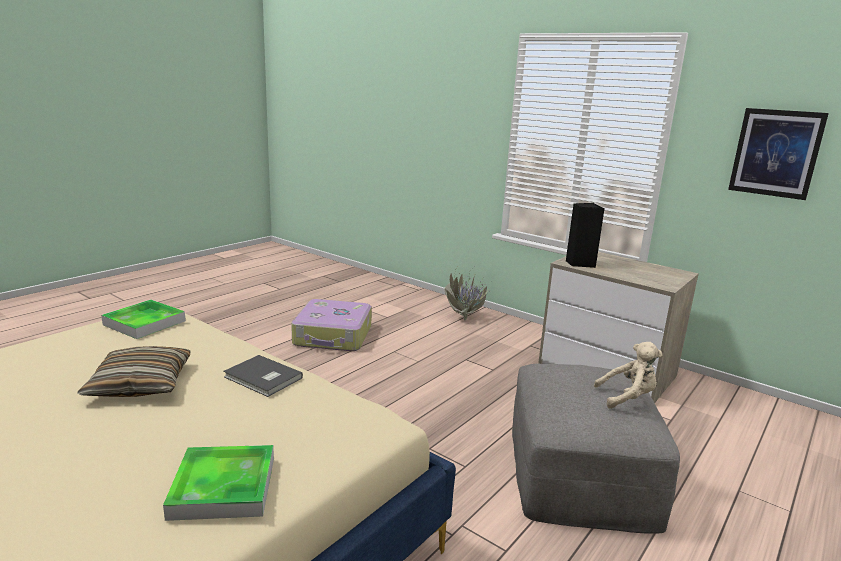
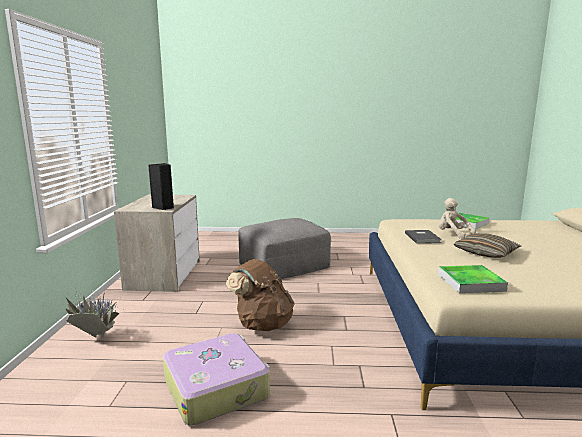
camera: 125 degrees left, 5 degrees down
beige plush toy [594,342,663,409] -> beige plush toy moved to [439,198,476,239]
picture [728,108,829,200] -> none
none -> brown backpack [226,259,295,331]

